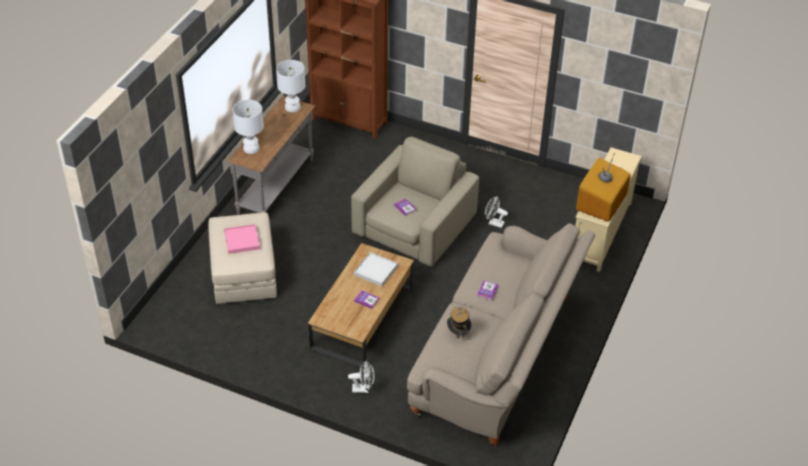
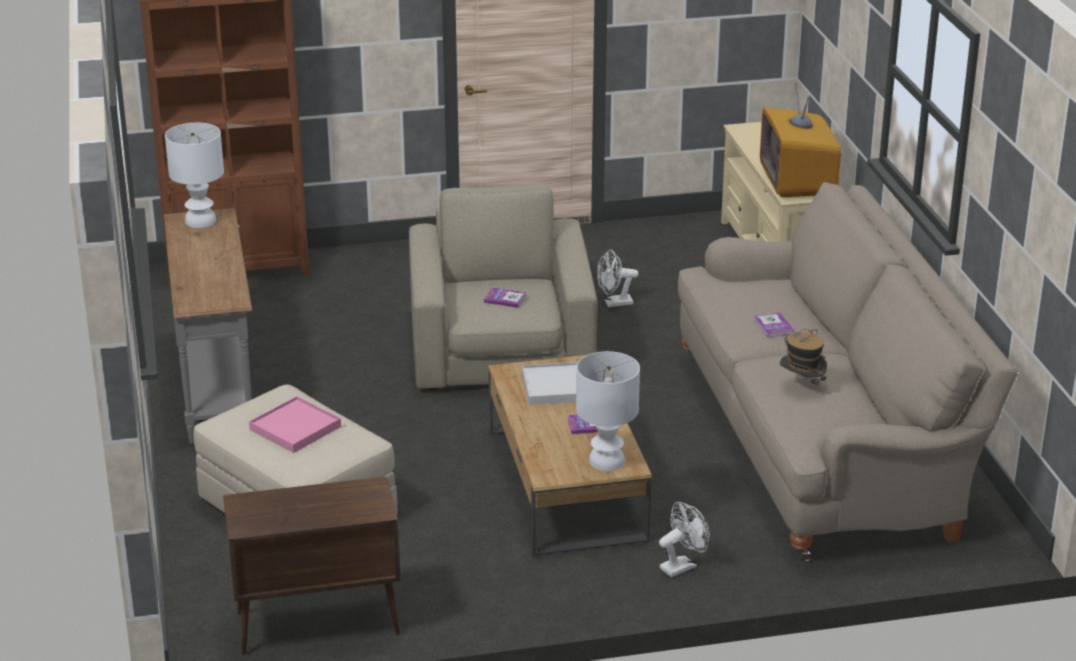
camera: 35 degrees left, 15 degrees down
white table lamp [233,100,264,154] -> white table lamp moved to [576,351,640,471]
none -> brown cabinet [223,476,401,655]

